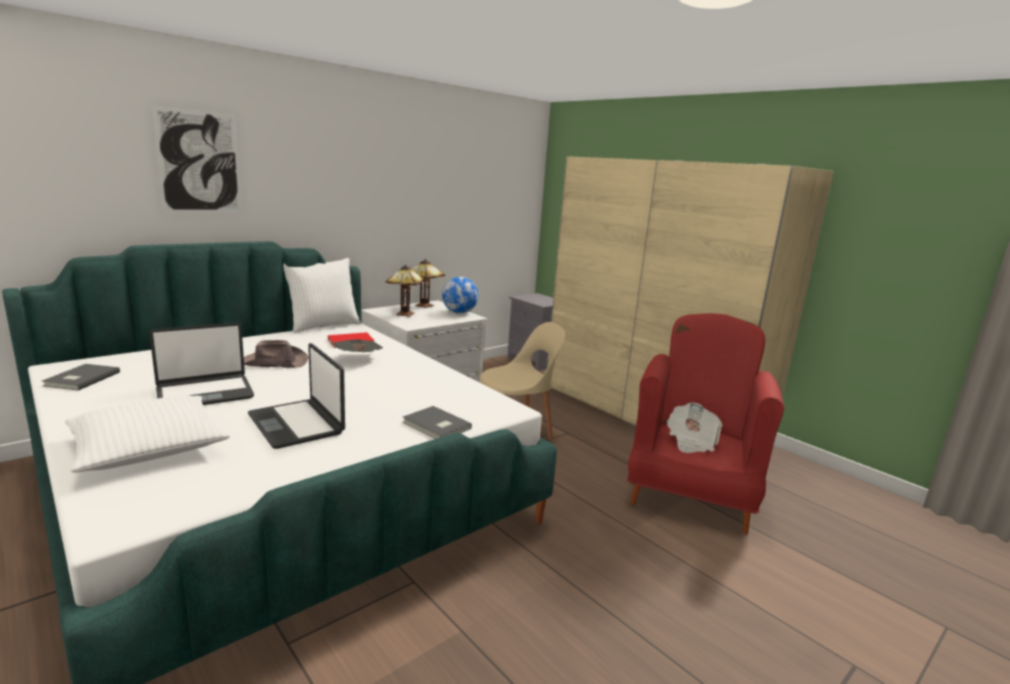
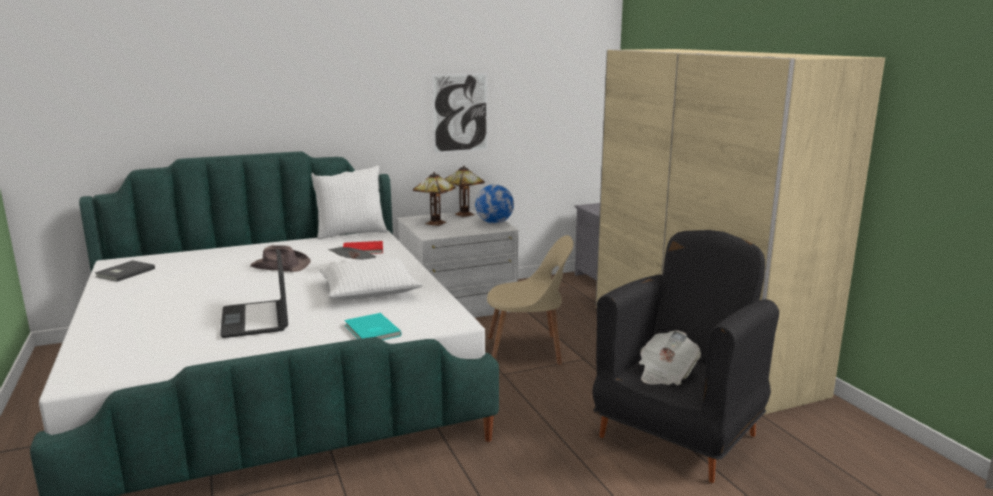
camera: 20 degrees right, 0 degrees up
white pillow [65,395,230,473] -> white pillow moved to [319,257,423,300]
laptop [149,323,254,405] -> none
picture [152,106,241,212] -> picture moved to [432,73,488,153]
grey book [403,406,472,439] -> turquoise book [344,313,402,340]
red armchair [627,313,784,534] -> black armchair [592,230,779,483]

